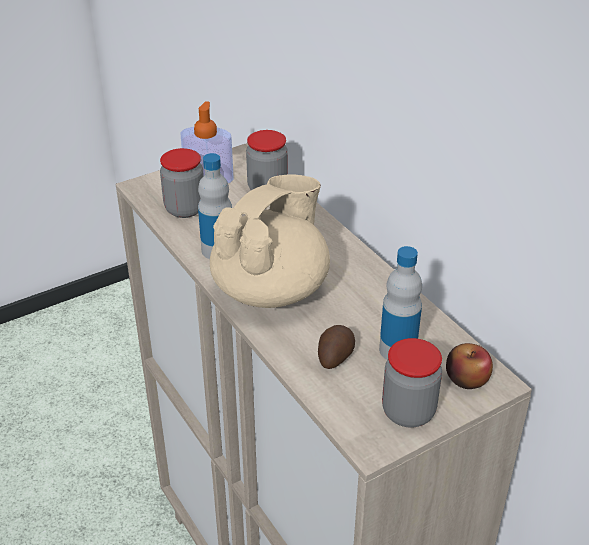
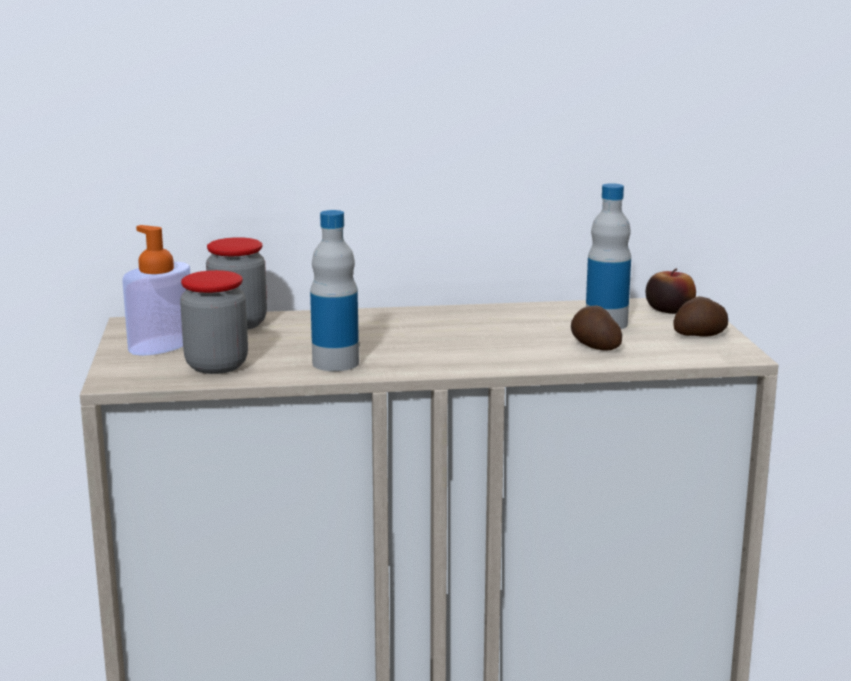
camera: 65 degrees left, 20 degrees down
beige teapot [210,175,330,308] -> none
jar [382,338,442,427] -> potato [673,296,728,337]

